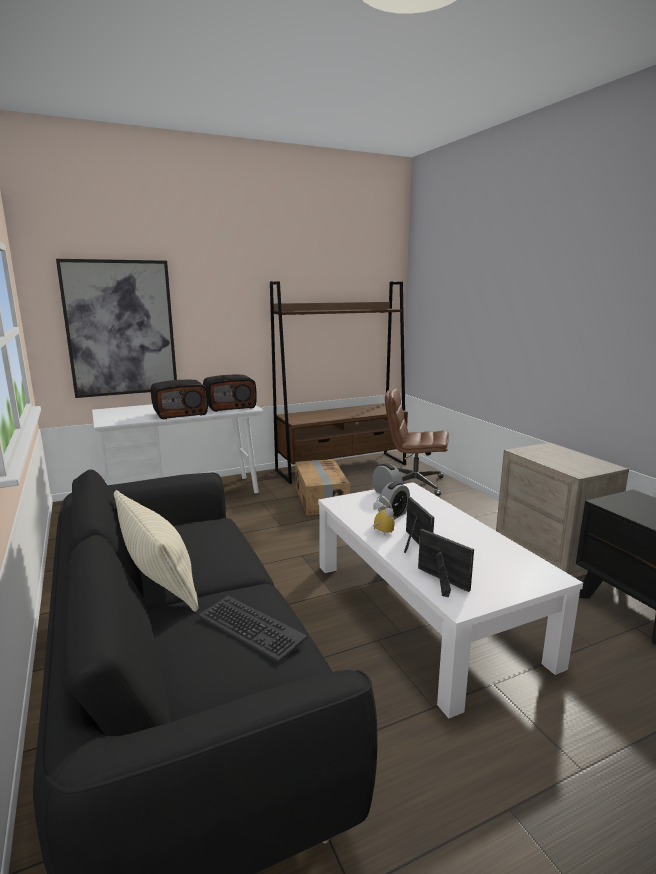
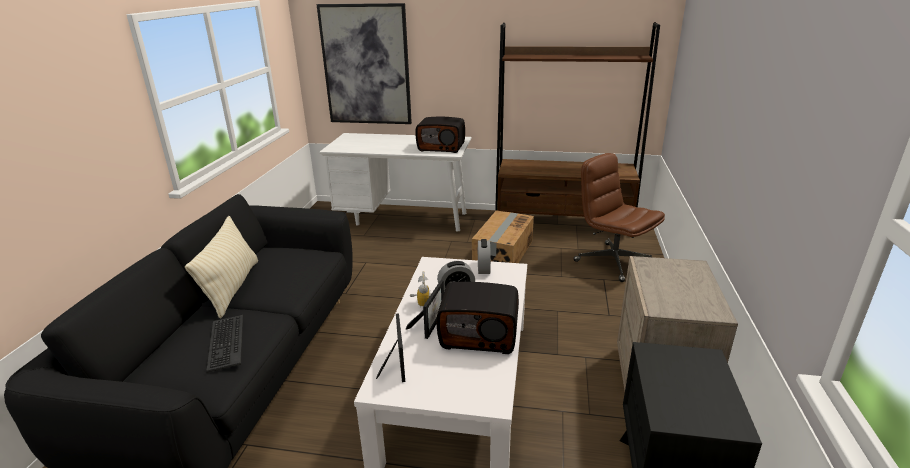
camera: 35 degrees right, 10 degrees up
radio [151,380,208,419] -> radio moved to [437,282,519,354]

